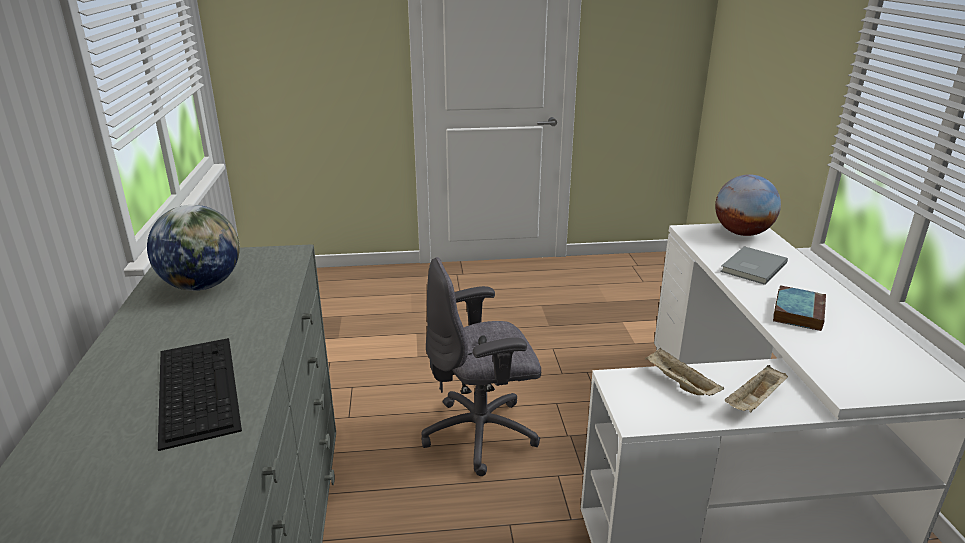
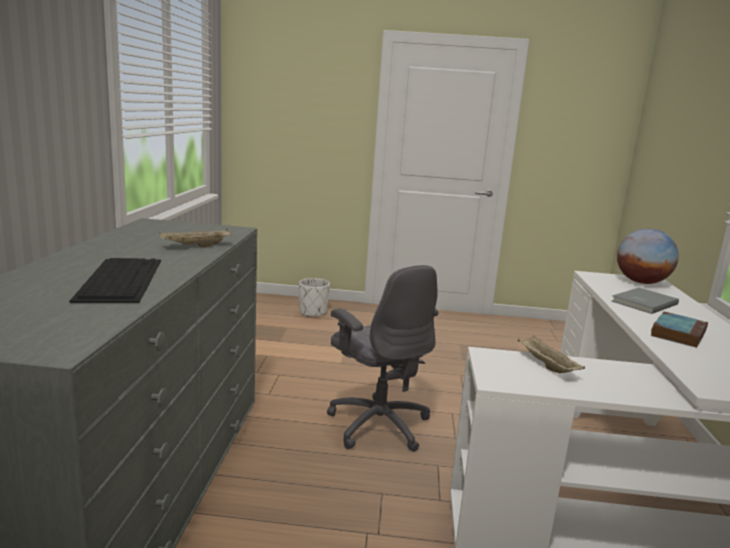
camera: 10 degrees right, 10 degrees down
globe [147,205,240,291] -> none
grey office chair [421,257,541,476] -> grey office chair turned 120 degrees counterclockwise [327,265,438,452]
beige tray [725,365,788,412] -> beige tray moved to [159,229,232,247]
none -> white planter [299,278,330,317]

